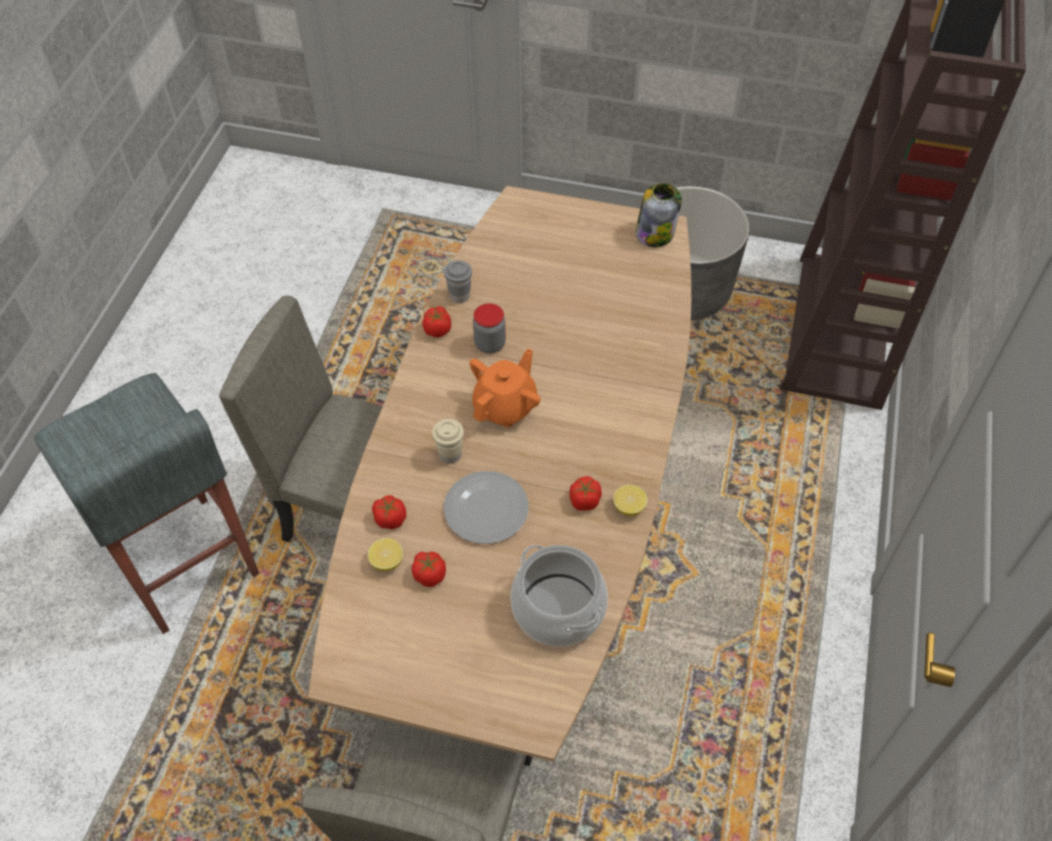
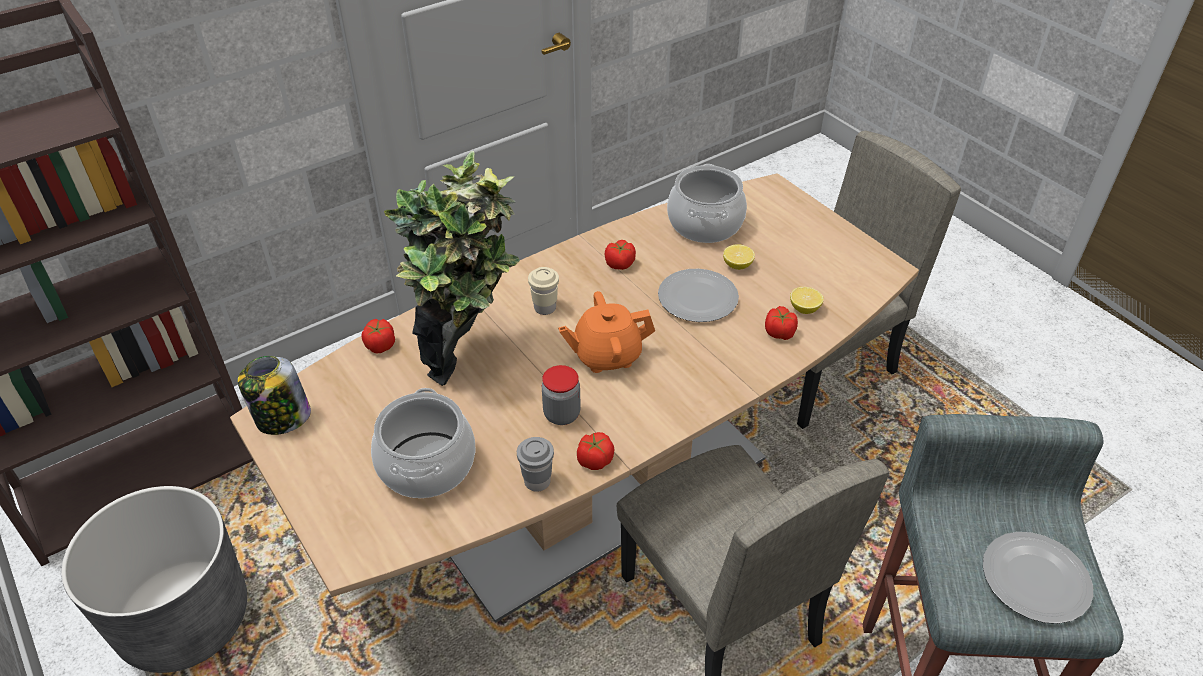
camera: 140 degrees left, 10 degrees down
tomato [412,552,446,587] -> tomato moved to [362,319,395,353]
beige cup [432,419,464,464] -> beige cup moved to [528,267,559,315]
lemon [613,484,648,516] -> lemon moved to [723,244,755,270]
none -> cooking pot [371,388,476,498]
none -> potted plant [384,151,520,386]
none -> plate [983,532,1093,624]

